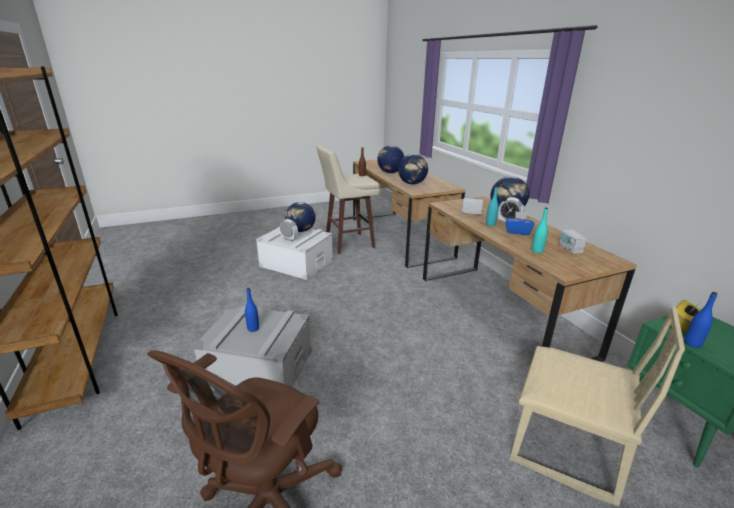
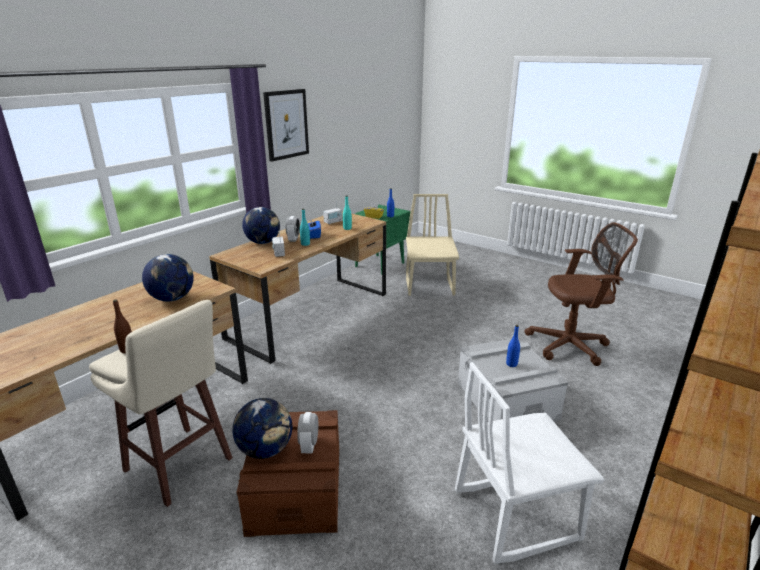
camera: 120 degrees left, 0 degrees up
white storage box [256,227,333,280] -> brown storage box [237,410,339,537]
globe [377,145,404,173] -> none
none -> picture [263,89,309,162]
none -> white chair [455,362,604,564]

